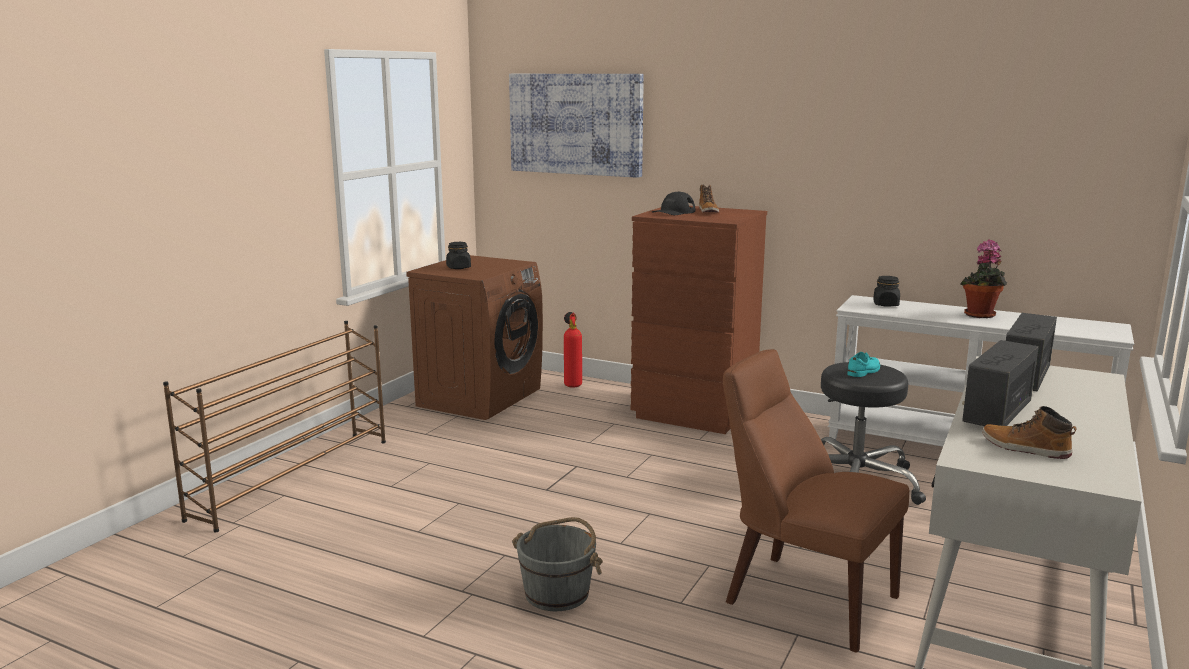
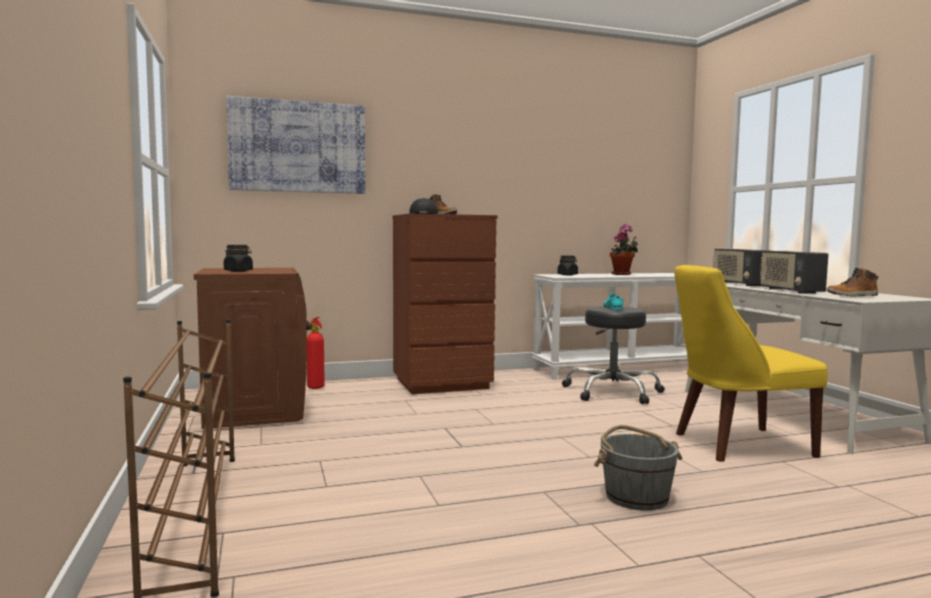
camera: 45 degrees left, 10 degrees down
brown chair [723,349,910,653] -> yellow chair [675,265,827,462]

